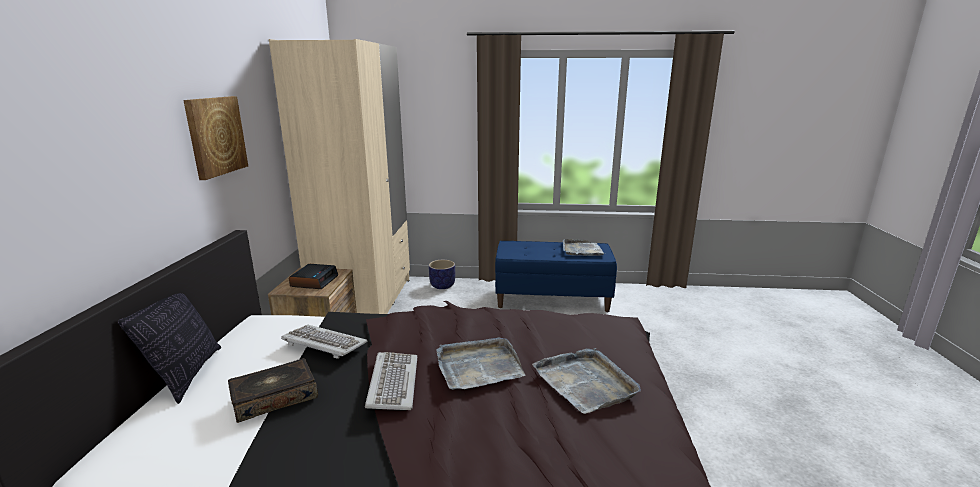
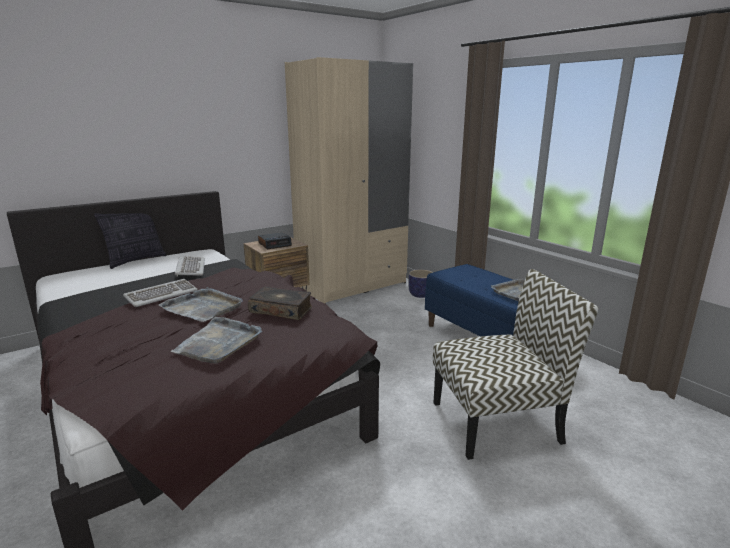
camera: 50 degrees right, 0 degrees up
picture [183,96,248,180] -> none
book [228,358,318,423] -> book moved to [248,286,312,320]
none -> chair [433,269,598,460]

